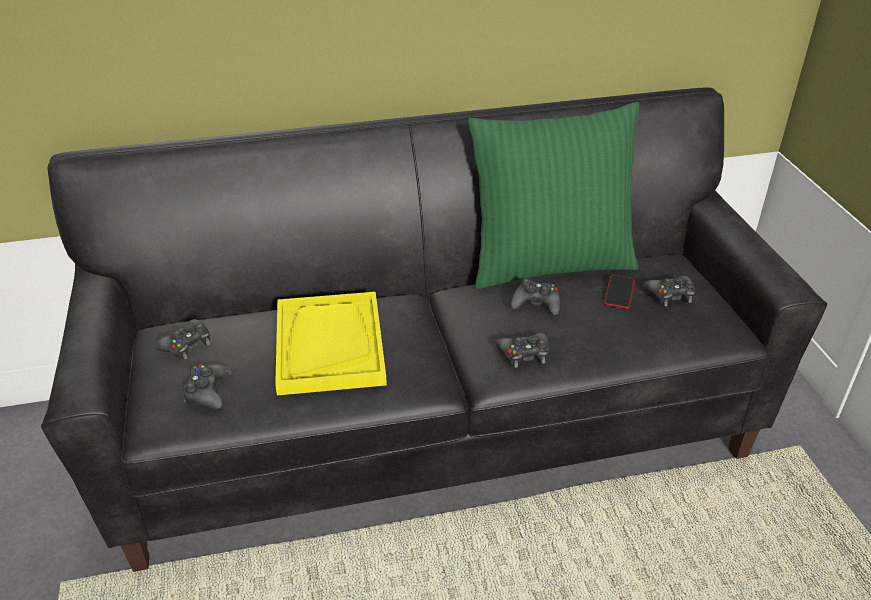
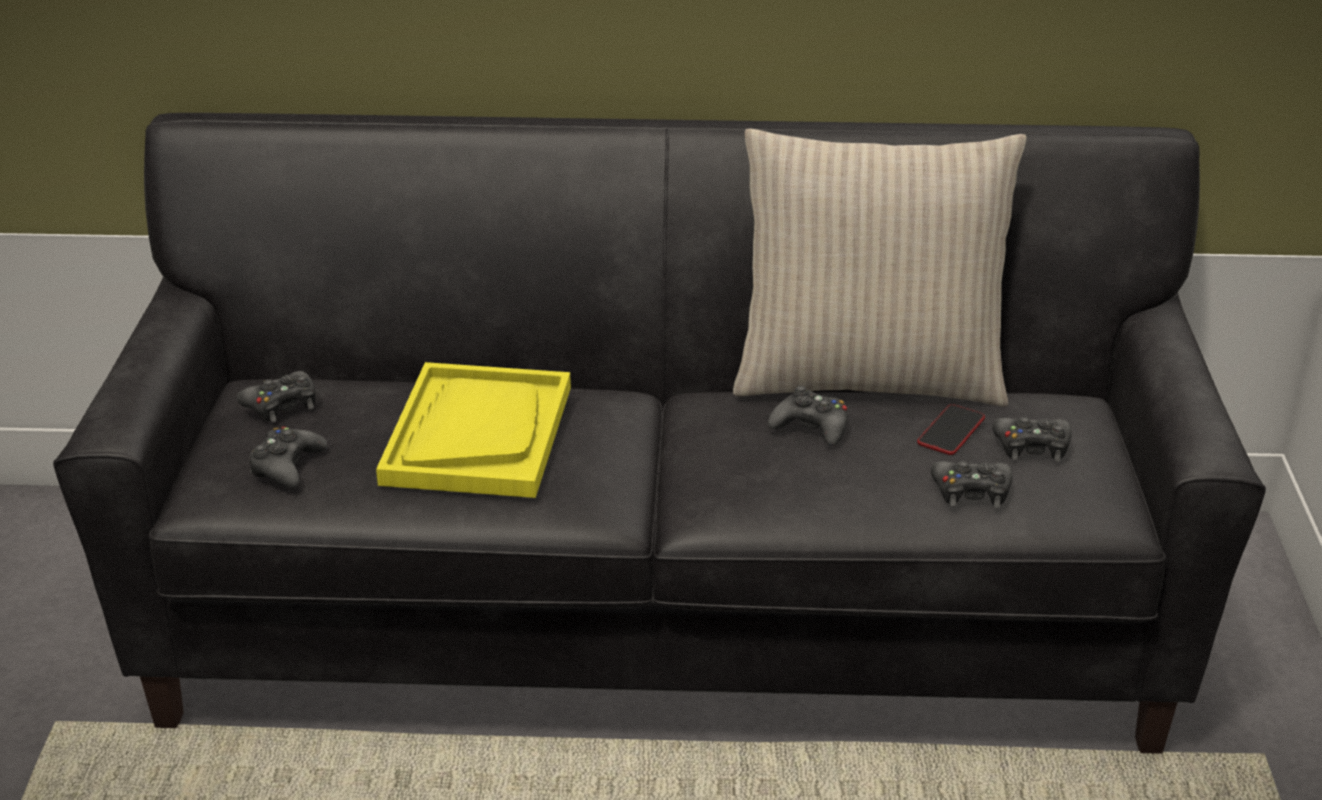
camera: 15 degrees right, 5 degrees down
green pillow [468,102,639,289] -> beige pillow [733,128,1027,407]
black game controller [496,333,549,368] -> black game controller moved to [931,461,1013,508]

